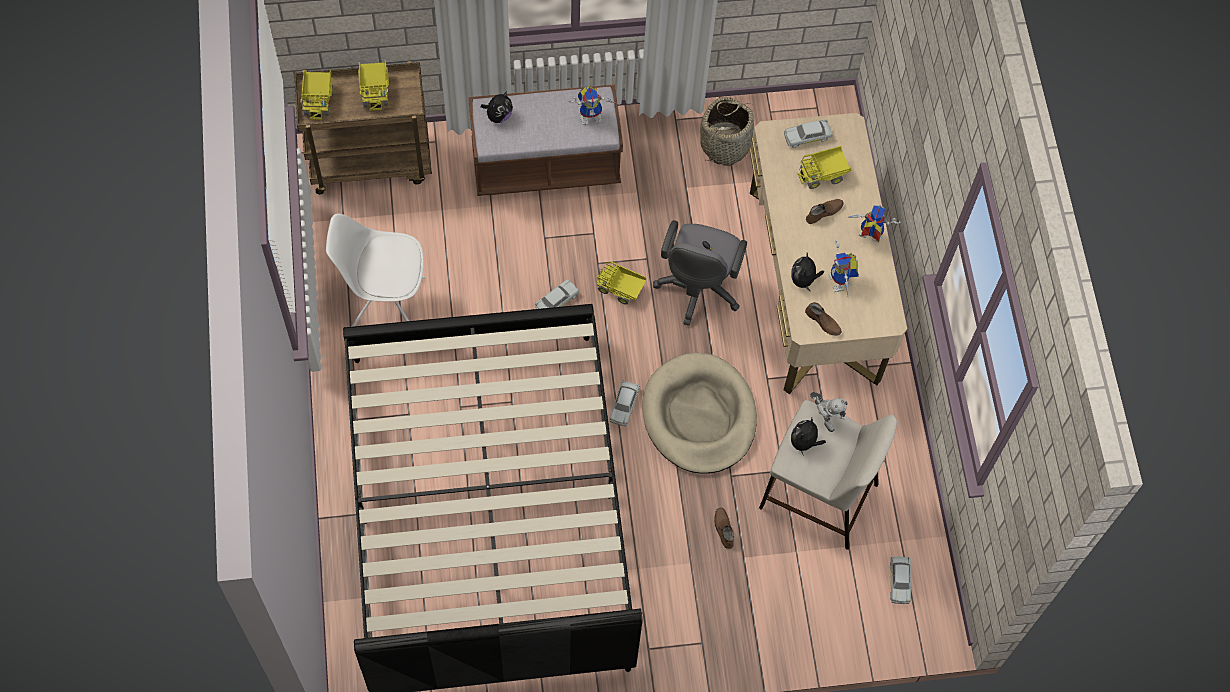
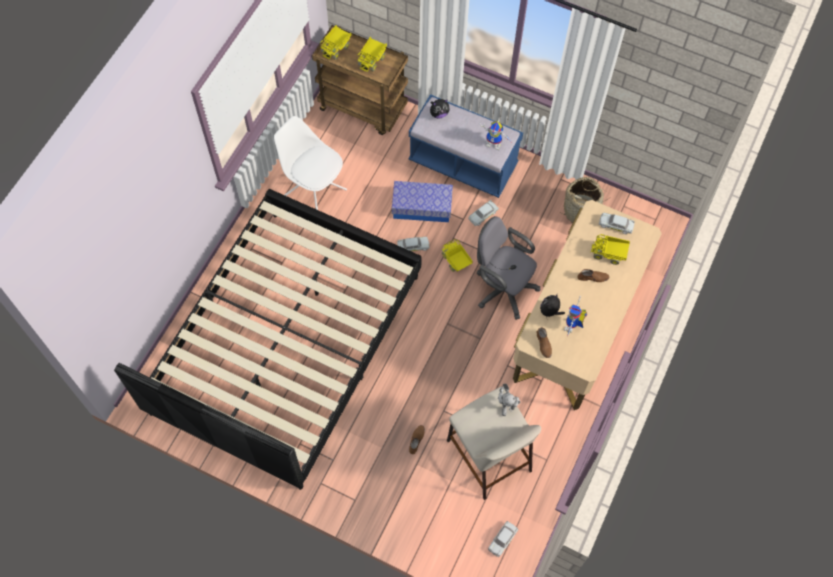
camera: 35 degrees right, 0 degrees up
brown bench [468,85,623,196] -> blue bench [408,94,523,198]
white toy car [610,380,640,426] -> white toy car moved to [468,200,499,226]
beige dog bed [642,353,757,474] -> none
grey office chair [653,220,747,326] -> grey office chair turned 75 degrees clockwise [476,216,540,320]
plush toy [791,418,826,456] -> none
toy robot [846,205,900,242] -> none
none -> storage box [392,181,453,222]

